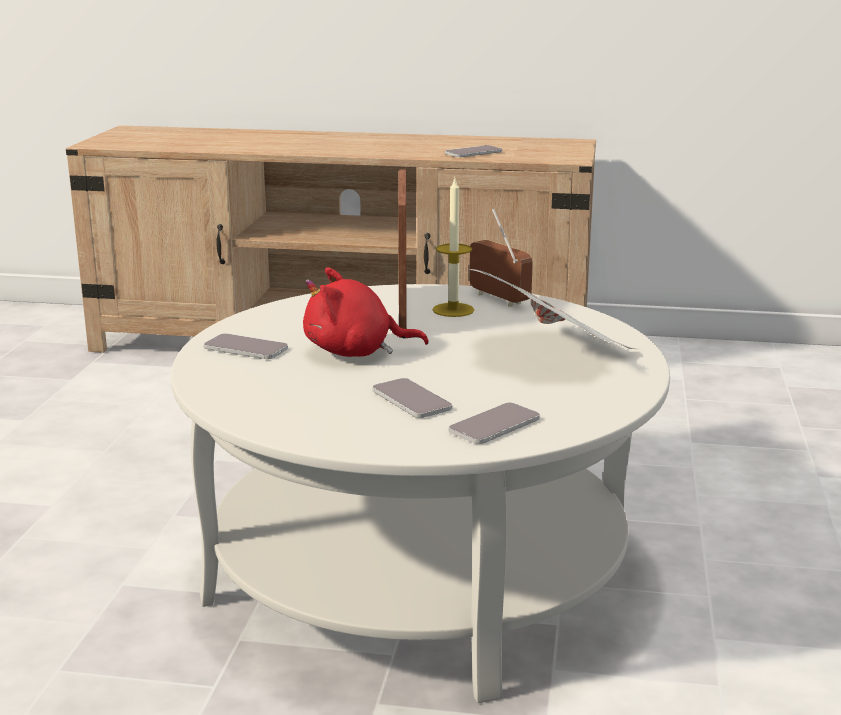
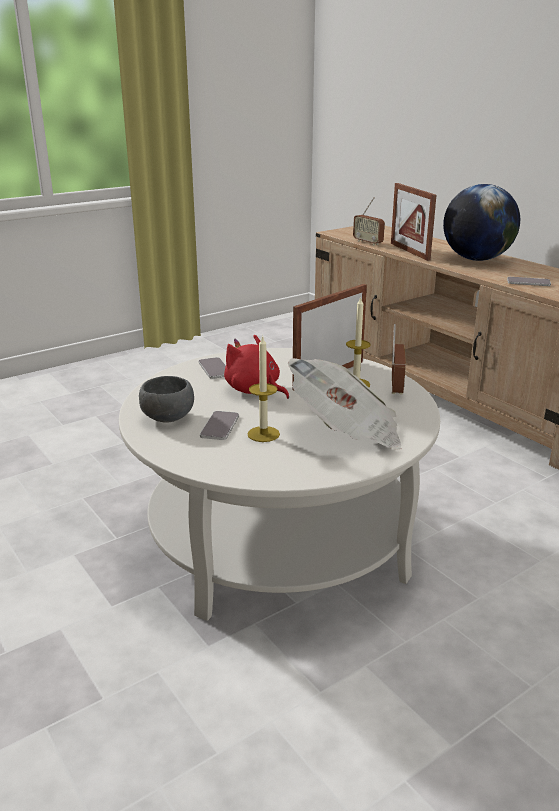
camera: 45 degrees right, 5 degrees up
phone [448,402,540,444] -> none
none -> grey bowl [139,376,194,422]
none -> candle [247,335,280,442]
none -> radio [353,197,385,246]
none -> picture frame [391,183,436,261]
none -> globe [443,184,520,261]

